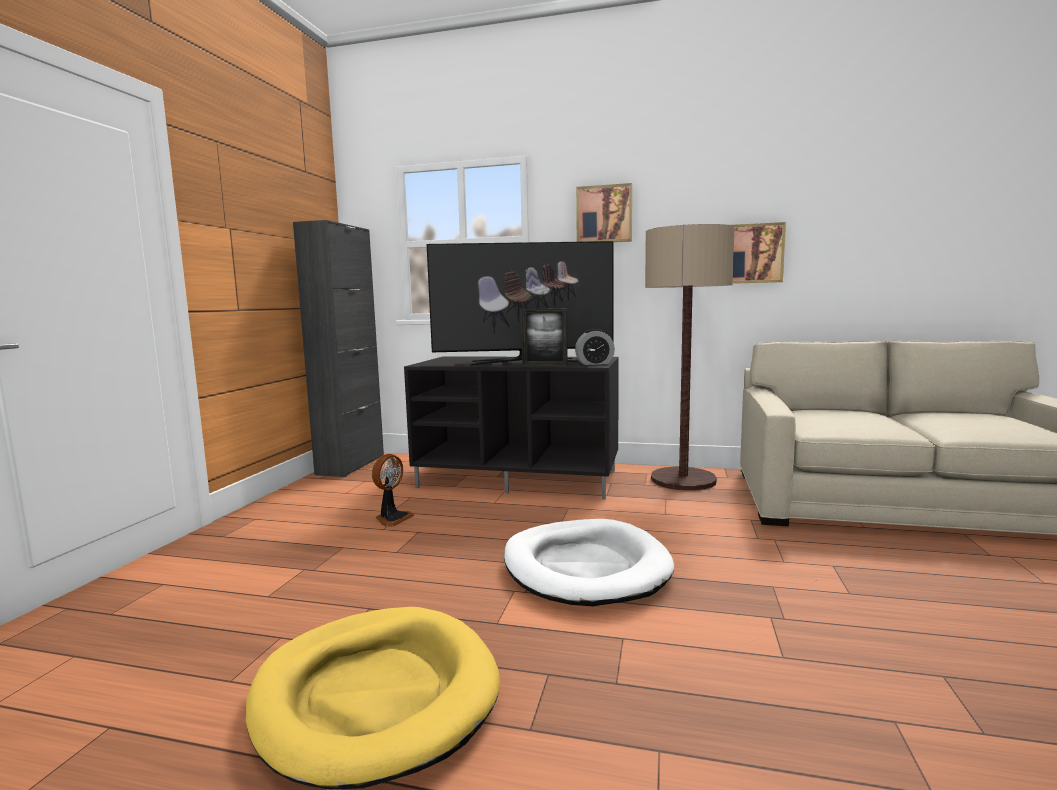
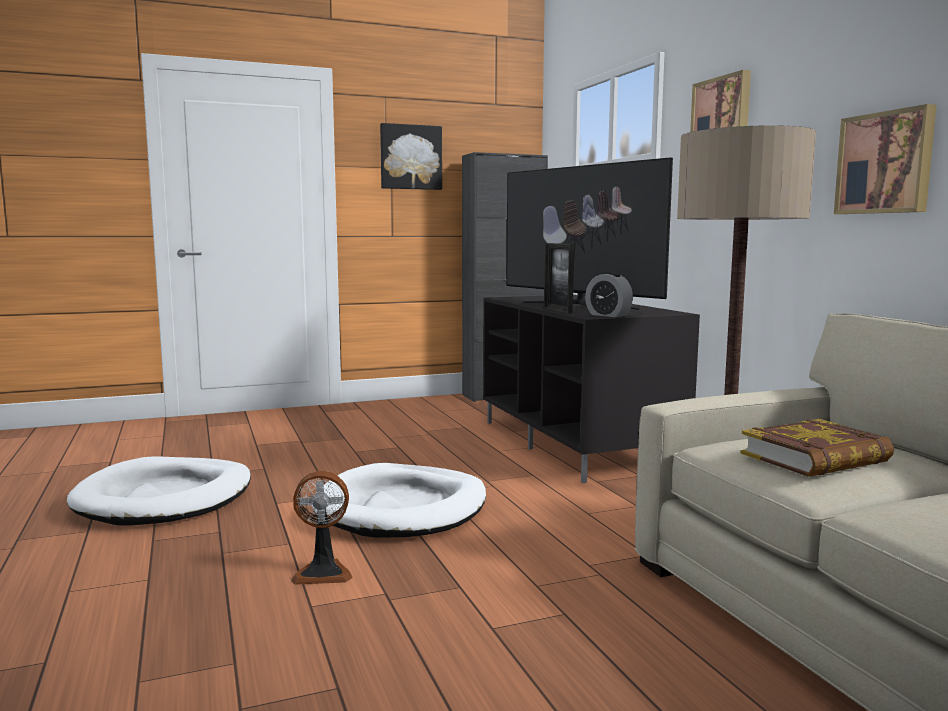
camera: 55 degrees right, 0 degrees up
yellow dog bed [246,607,500,789] -> white dog bed [67,456,251,526]
fan [372,454,415,527] -> fan moved to [291,471,352,585]
none -> picture [380,123,442,190]
none -> book [741,419,894,477]

